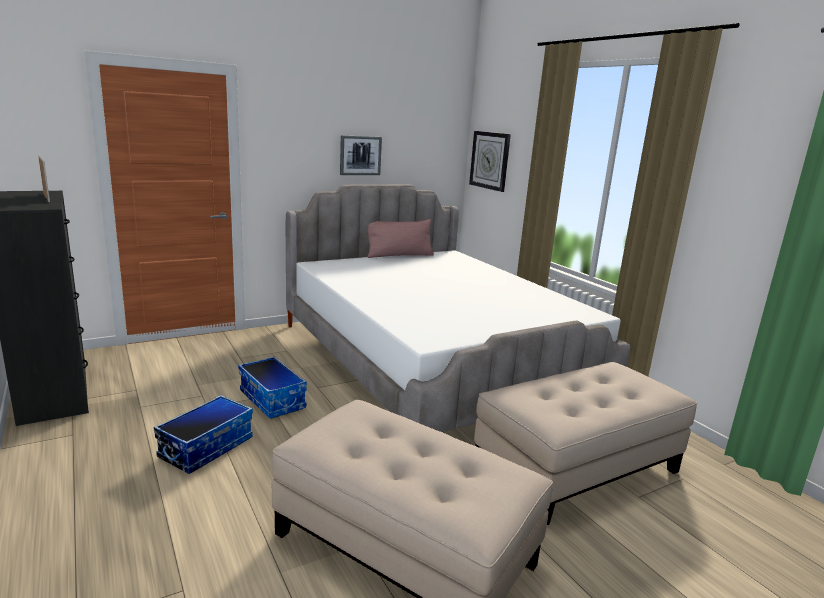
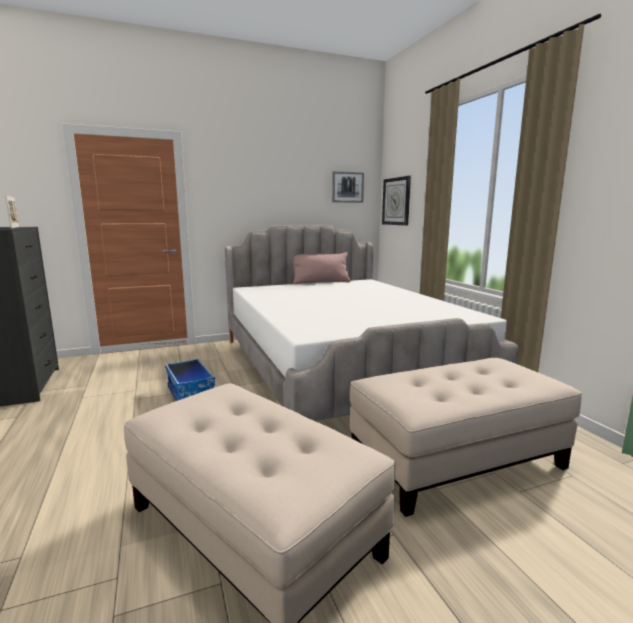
camera: 10 degrees right, 5 degrees down
storage box [154,395,253,474] -> none
picture [340,135,382,175] -> picture moved to [332,171,364,203]

